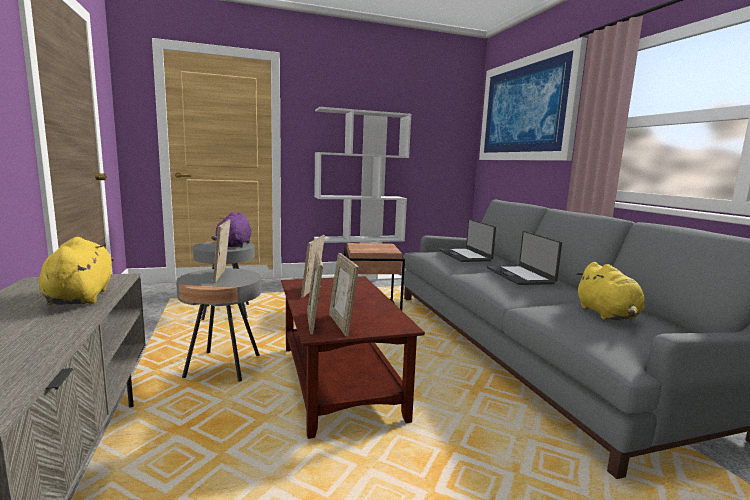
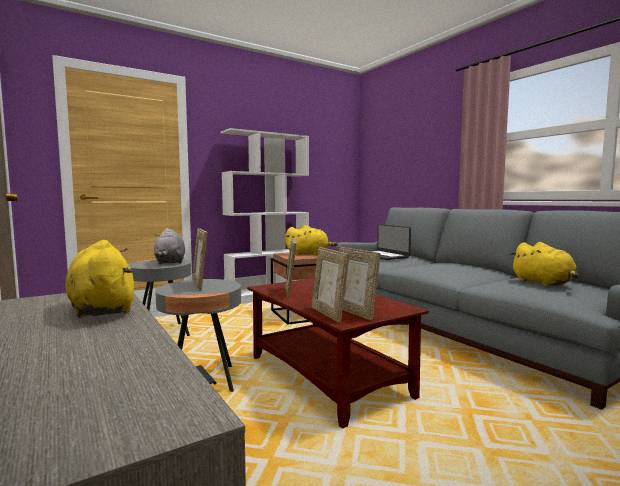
camera: 15 degrees left, 5 degrees down
purple plush toy [211,212,252,248] -> grey plush toy [154,228,185,264]
picture [479,37,587,161] -> none
laptop [487,231,562,285] -> none
none -> yellow plush toy [285,225,337,255]

